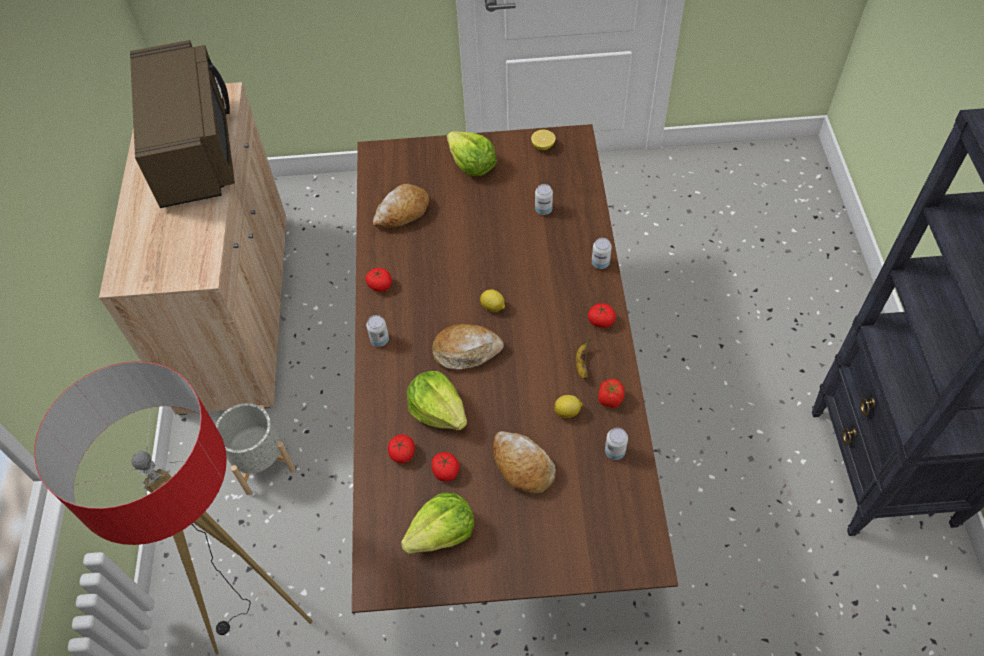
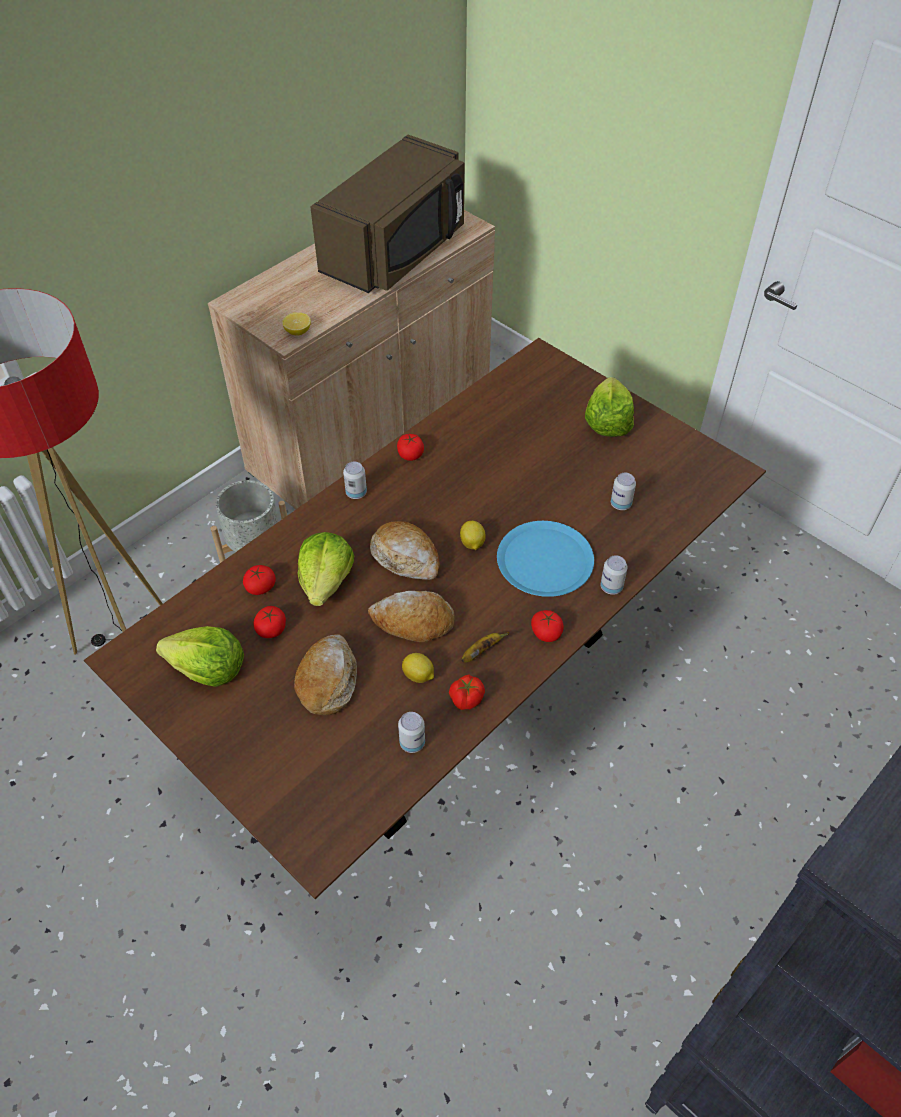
camera: 45 degrees right, 5 degrees down
bread [373,184,429,228] -> bread moved to [368,591,455,642]
lemon [531,130,555,150] -> lemon moved to [282,312,311,335]
none -> blue plate [497,521,594,597]

